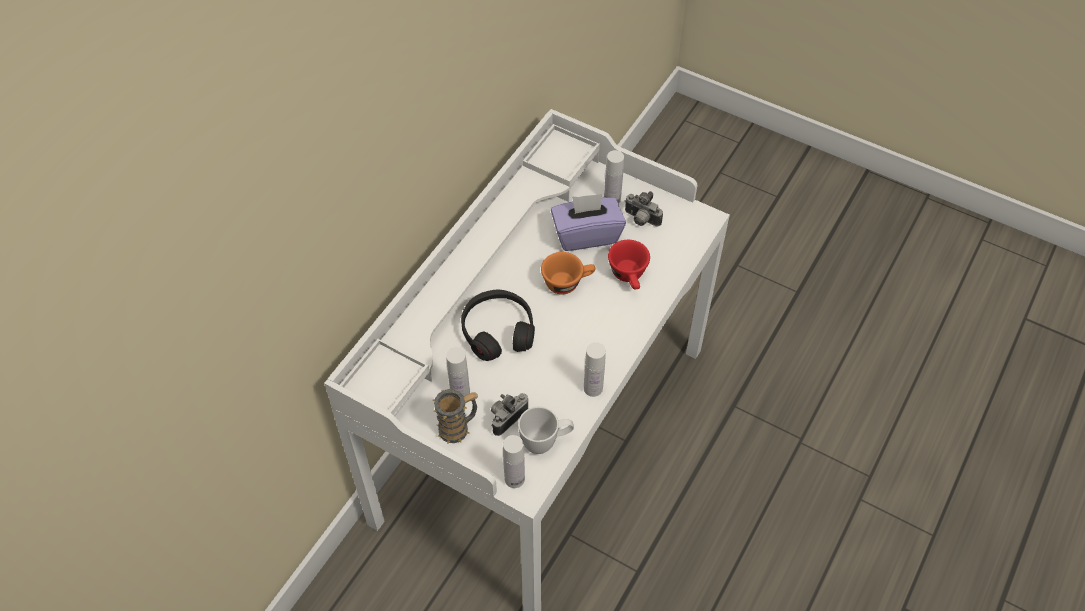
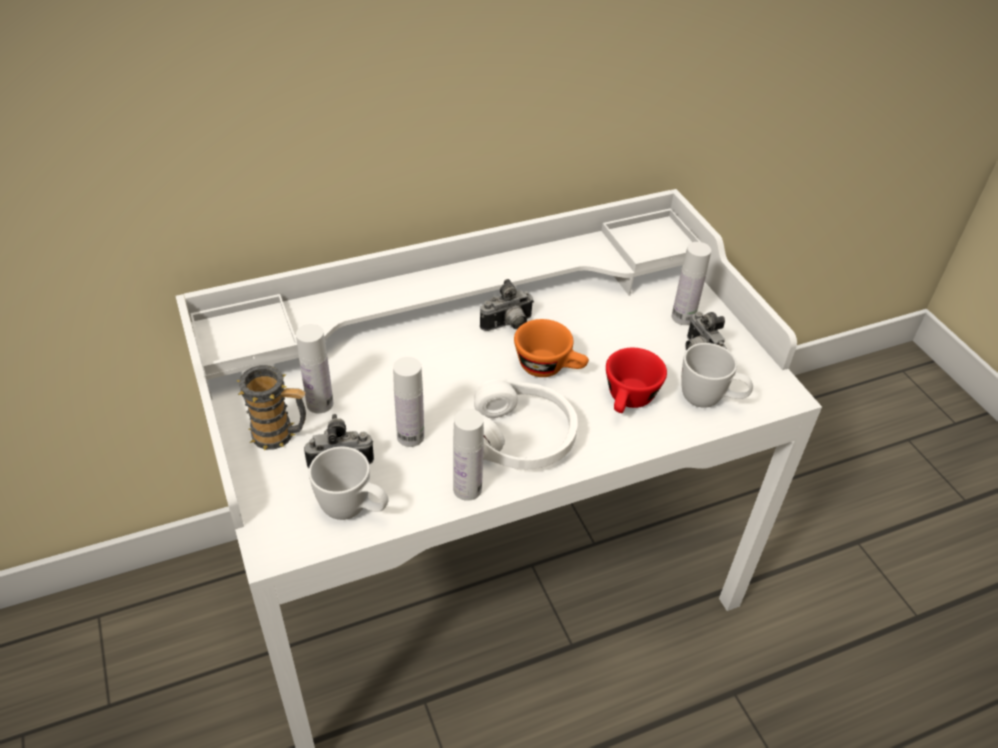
camera: 35 degrees right, 10 degrees down
black headphones [461,290,535,361] -> none
white bottle [503,435,525,488] -> white bottle moved to [393,357,424,447]
purple tissue box [551,194,626,251] -> none
none -> white headphones [474,378,578,469]
none -> camera [480,279,534,331]
none -> white mug [681,343,753,408]

